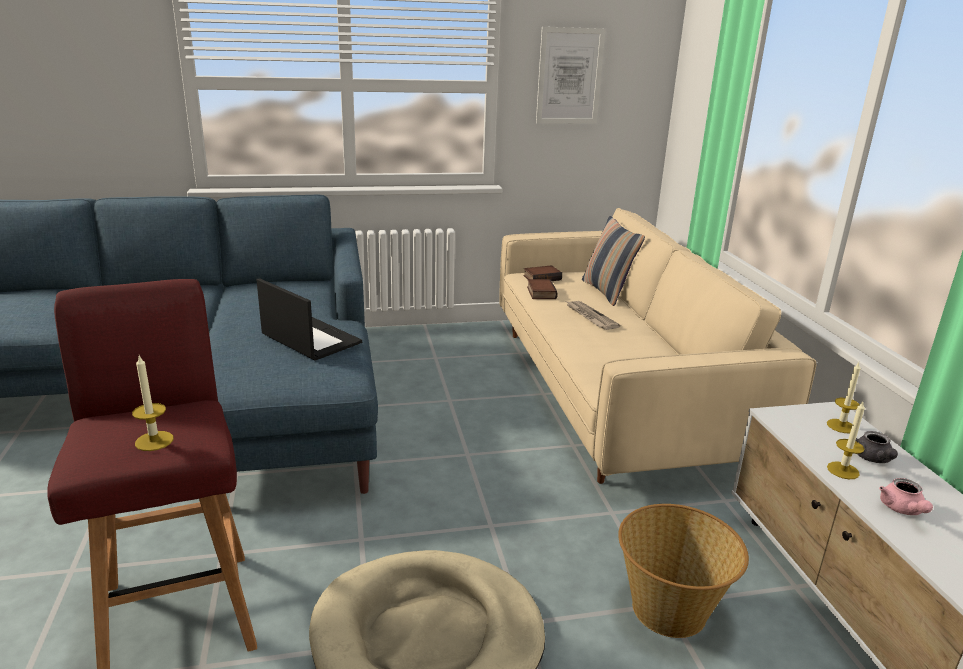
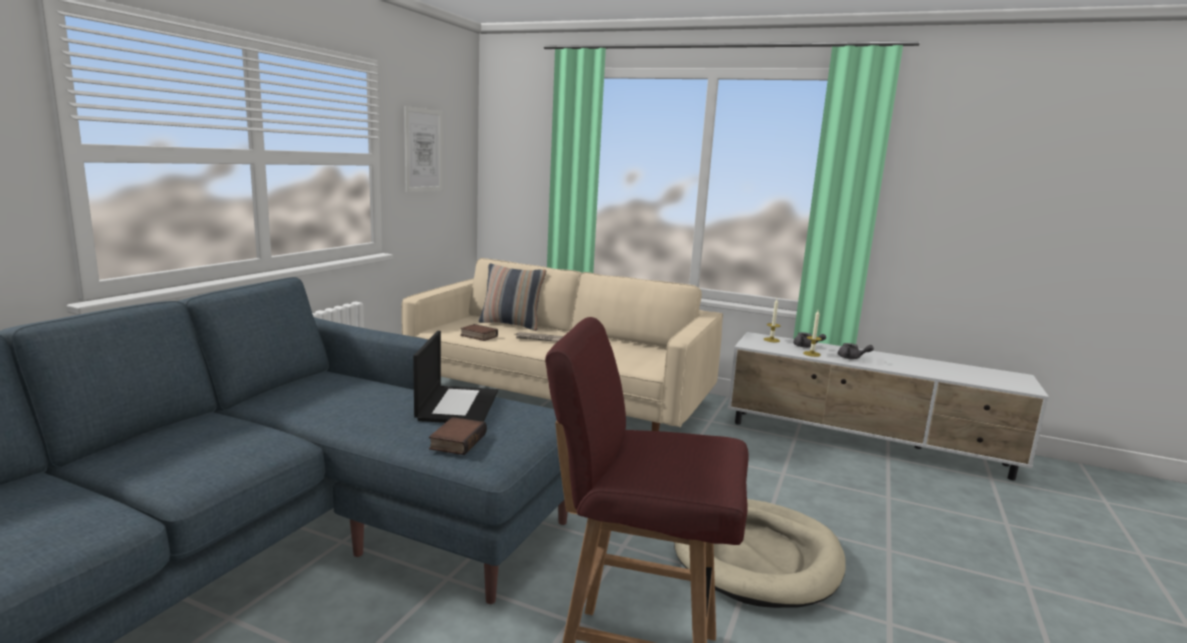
camera: 55 degrees left, 10 degrees down
candle [132,356,174,451] -> none
laptop [257,278,362,361] -> laptop turned 105 degrees clockwise [413,331,498,423]
book [523,265,562,281] -> book moved to [429,417,487,455]
basket [618,504,749,638] -> none
pink teapot [879,478,933,515] -> grey teapot [838,343,874,359]

